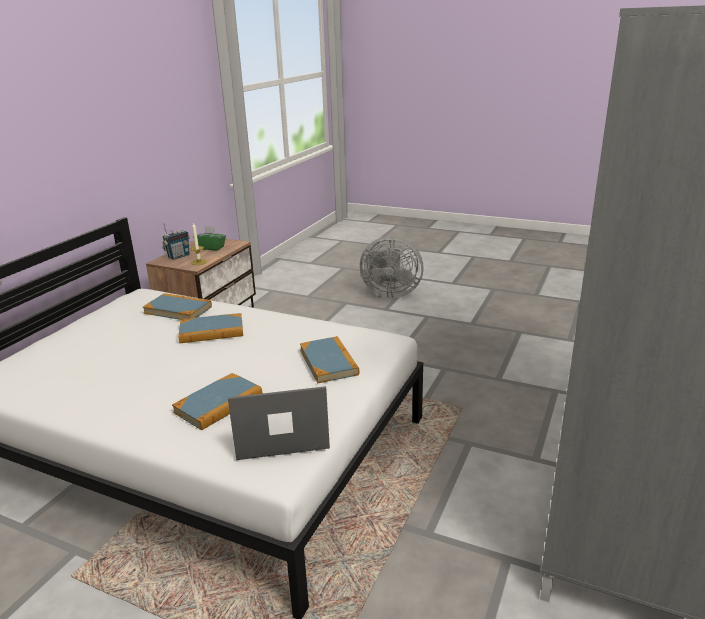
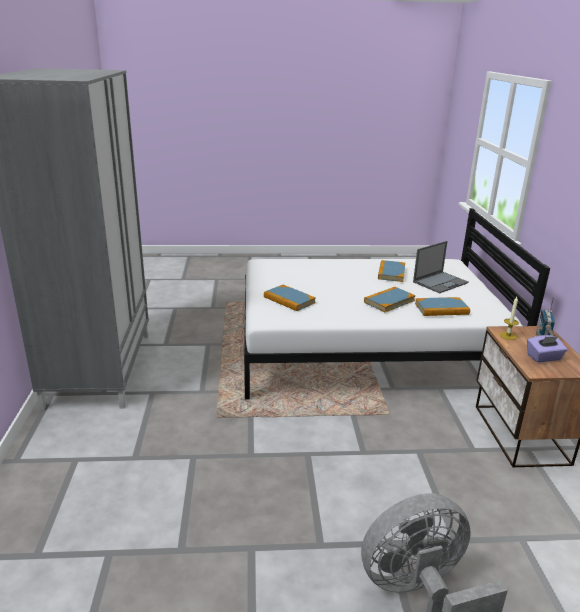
camera: 150 degrees right, 0 degrees up
book [172,373,262,430] -> book moved to [378,260,405,282]
green tissue box [193,226,226,250] -> purple tissue box [527,335,568,362]
laptop [228,386,330,460] -> laptop moved to [413,241,469,293]

